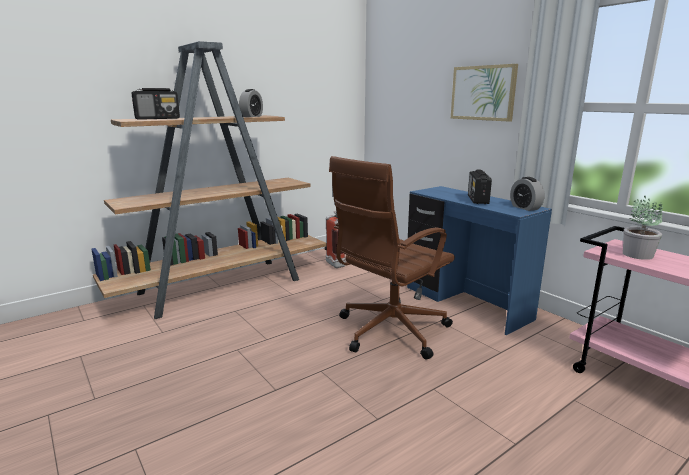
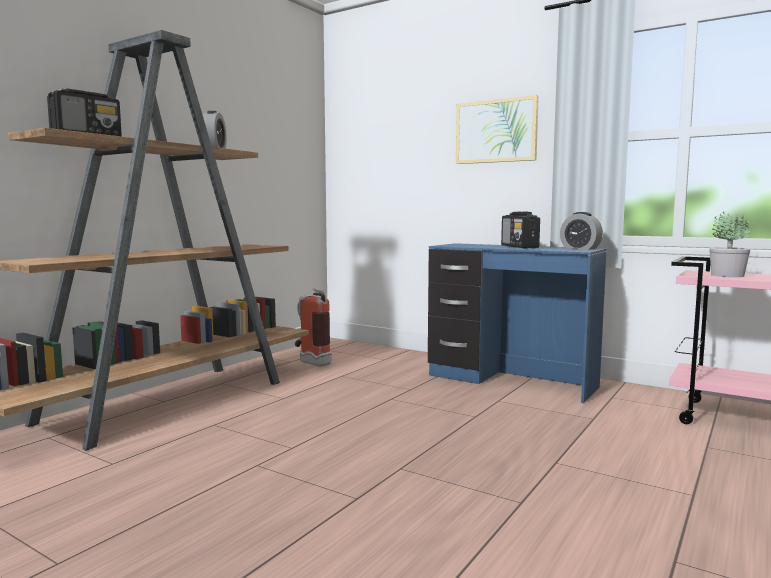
camera: 20 degrees left, 10 degrees down
brown office chair [329,156,455,359] -> none

